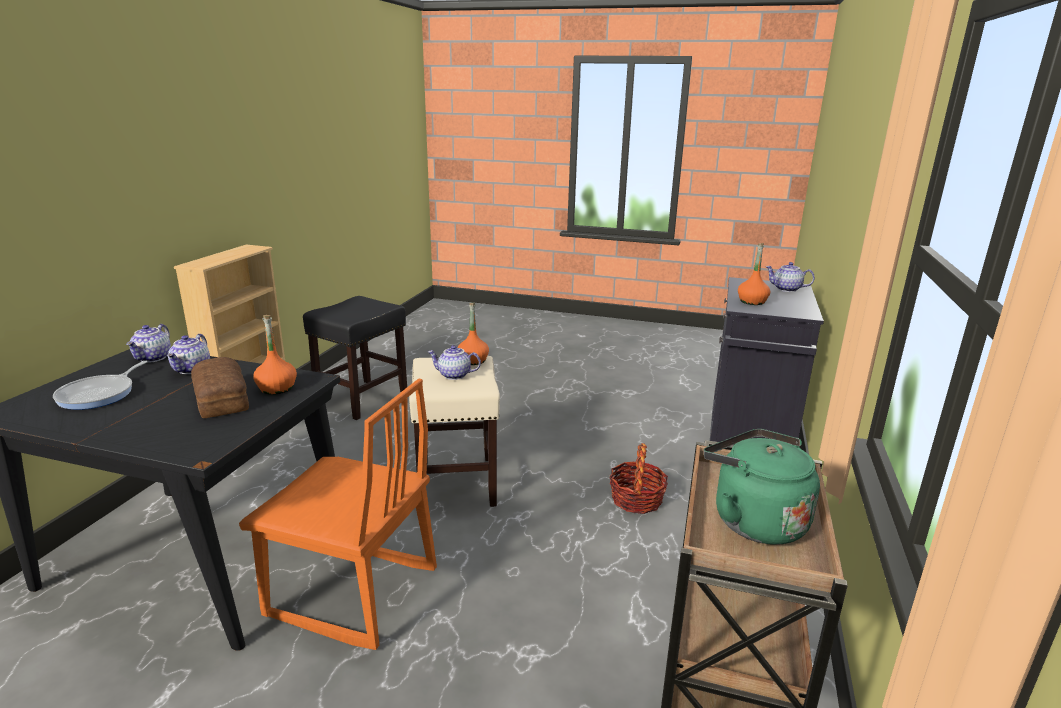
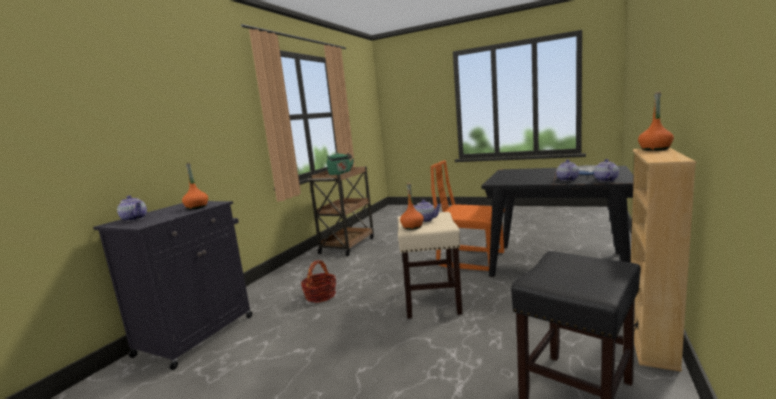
camera: 170 degrees left, 10 degrees down
bread [191,357,249,418] -> none
orange bottle [253,315,297,395] -> orange bottle moved to [638,92,674,151]

